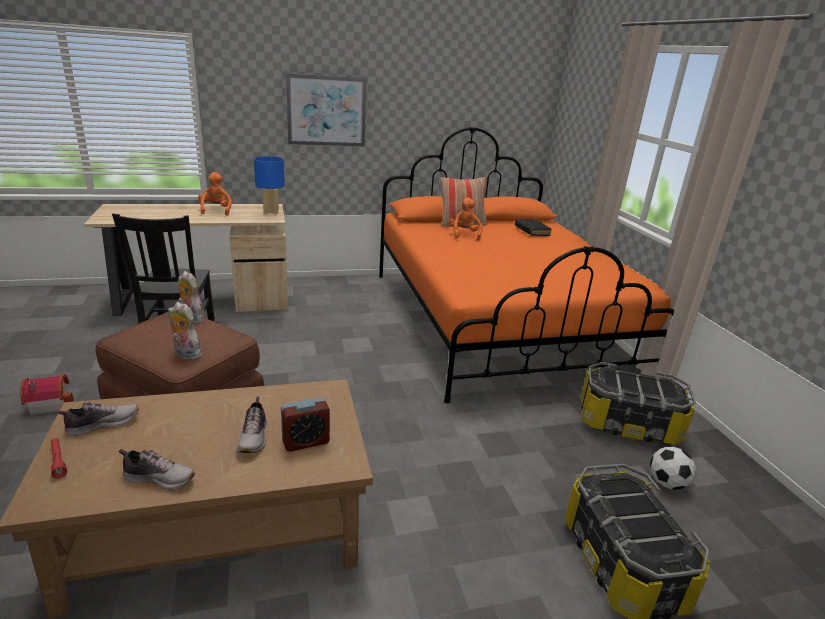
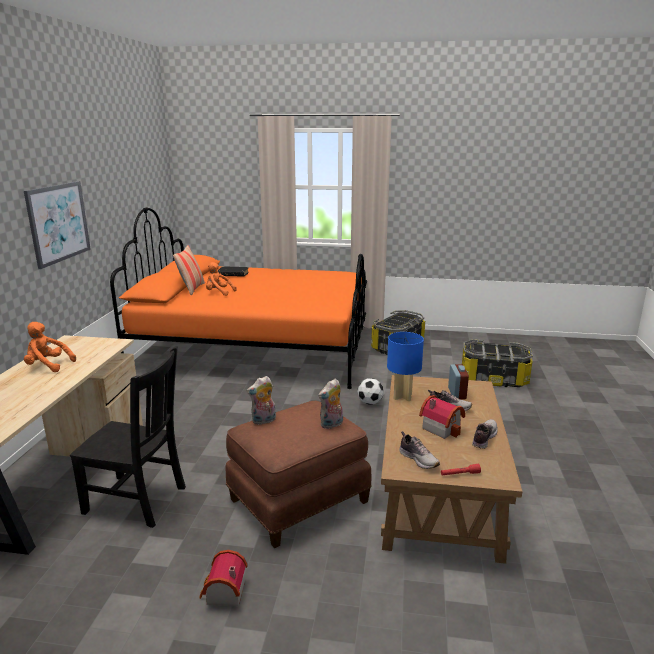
camera: 65 degrees left, 5 degrees down
shoe [58,402,138,436] -> shoe turned 150 degrees clockwise [399,431,440,469]
blue table lamp [254,156,285,214] -> blue table lamp moved to [387,332,424,401]
football [650,447,696,490] -> football moved to [357,378,384,405]
none -> toy house [419,395,465,439]

